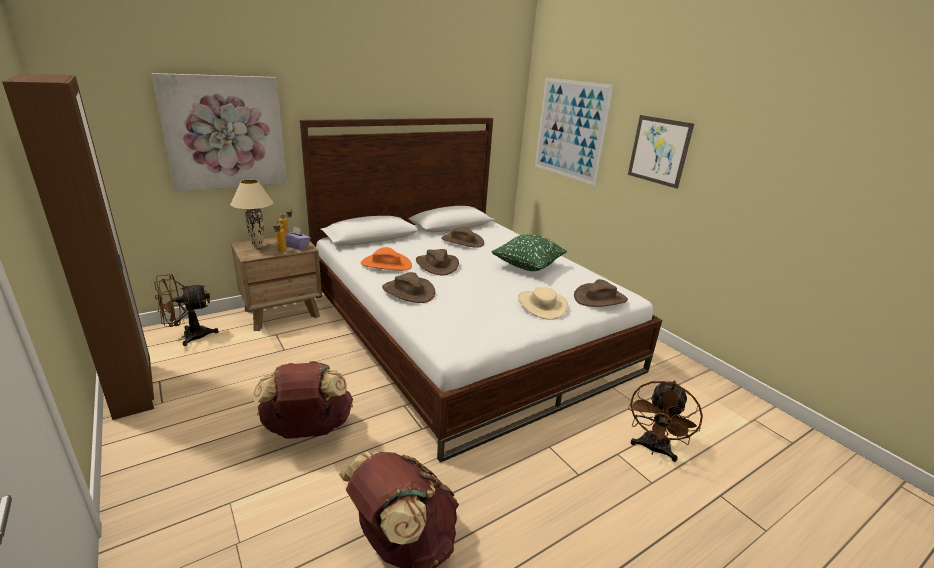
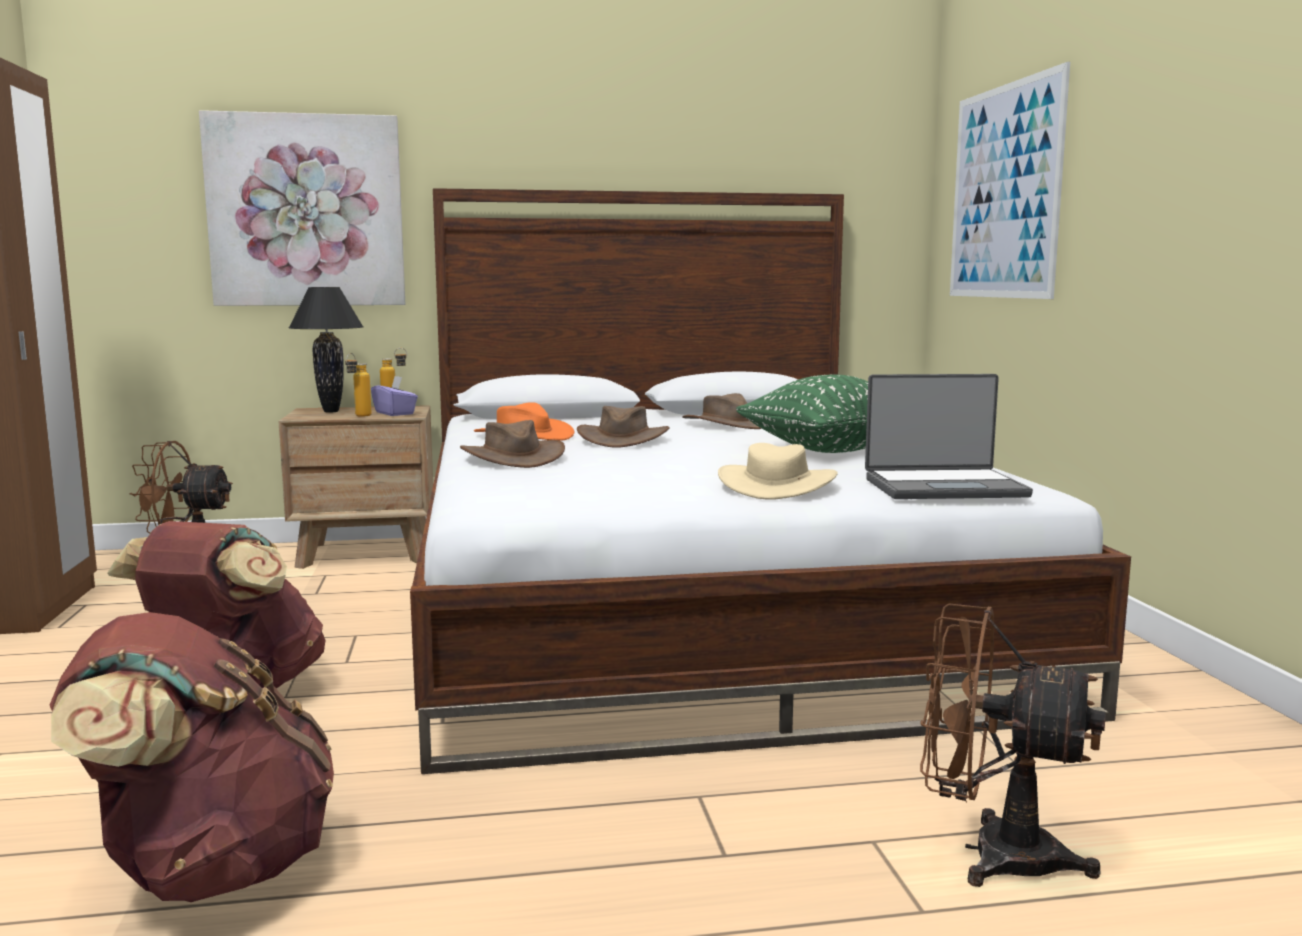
camera: 25 degrees right, 15 degrees down
beige table lamp [230,180,273,248] -> black table lamp [289,287,364,413]
brown hat [574,279,628,307] -> laptop [865,374,1033,499]
picture [628,115,694,189] -> none
brown fan [628,380,703,462] -> brown fan turned 60 degrees clockwise [920,603,1106,887]

